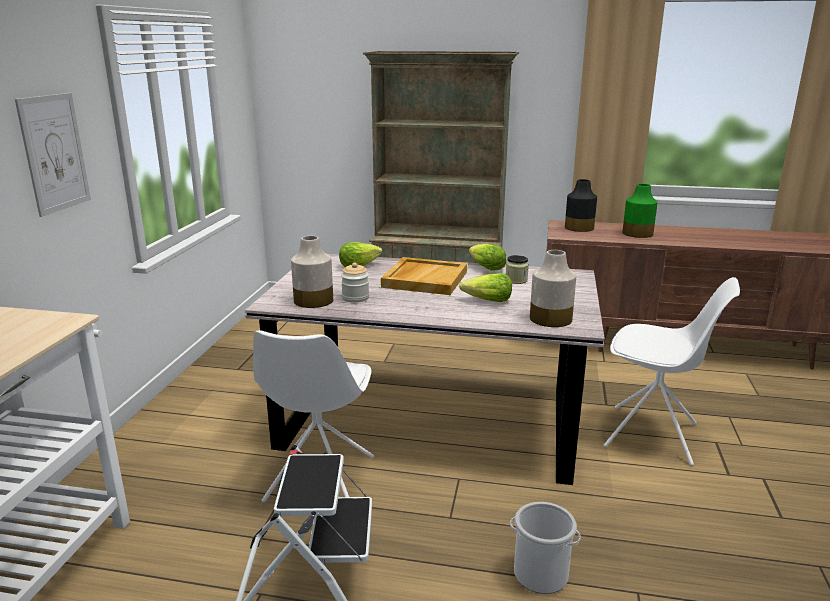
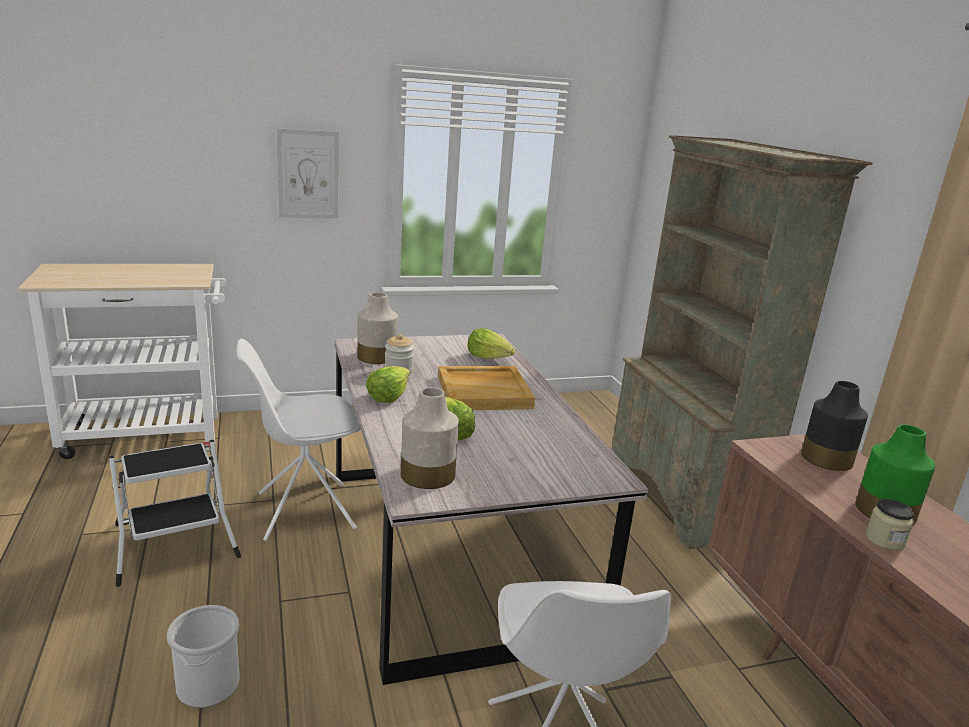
camera: 60 degrees right, 0 degrees up
lettuce [469,244,506,270] -> lettuce moved to [366,366,410,403]
jar [506,255,529,284] -> jar moved to [866,499,914,550]

